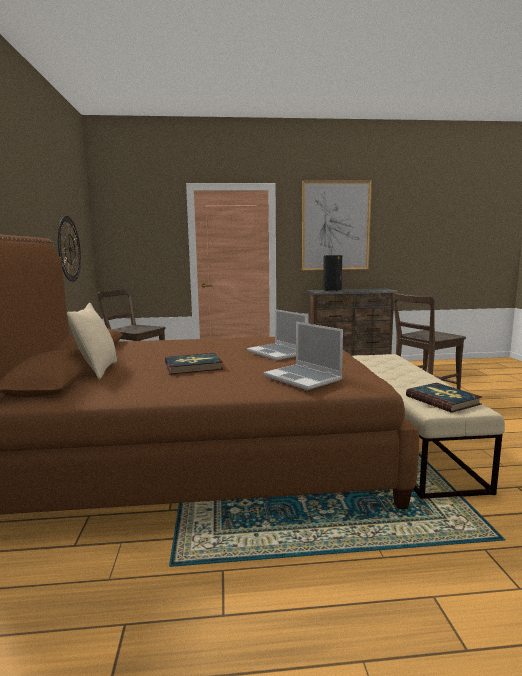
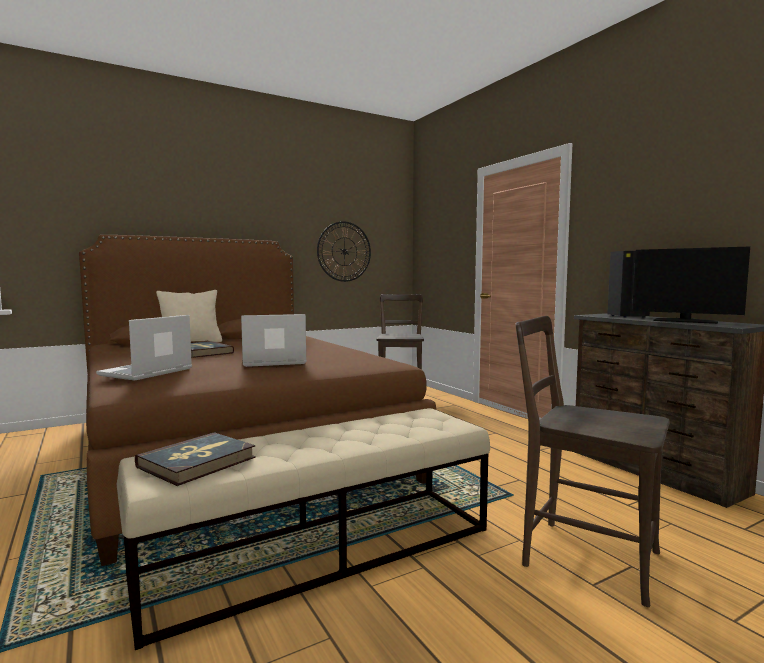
camera: 65 degrees right, 5 degrees down
laptop [247,309,307,360] -> laptop turned 45 degrees clockwise [241,314,307,367]
picture [302,180,372,270] -> none
none -> monitor [632,247,750,324]

